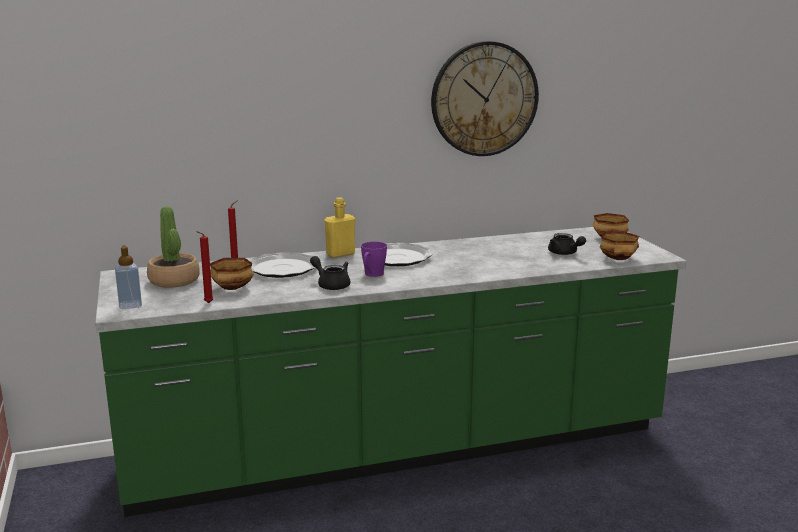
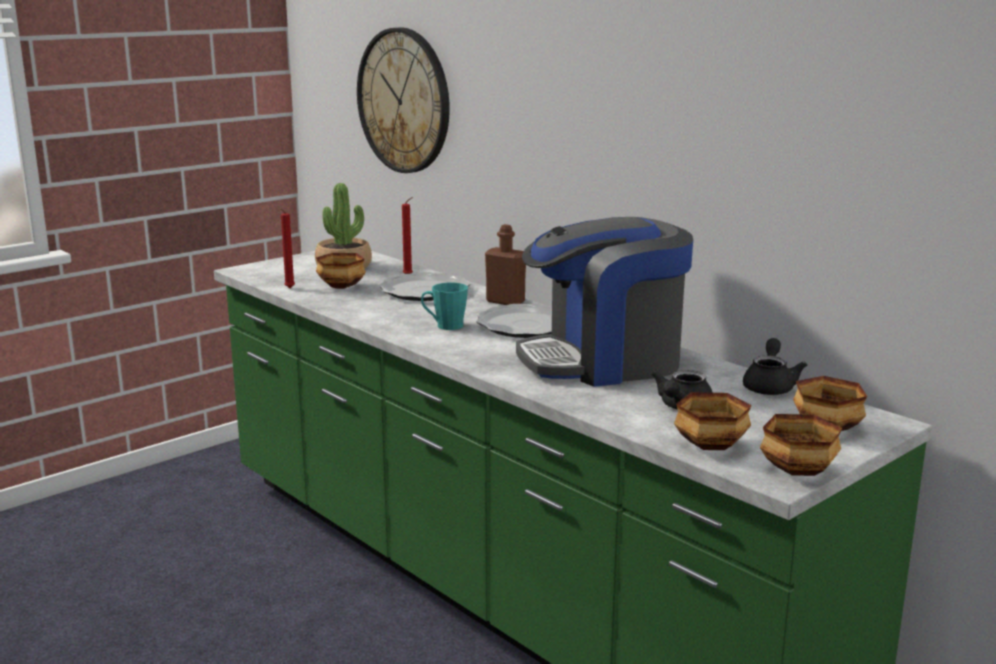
camera: 65 degrees right, 0 degrees up
soap dispenser [115,245,142,309] -> none
black teapot [310,256,350,290] -> black teapot moved to [743,338,807,395]
yellow bottle [325,197,355,258] -> brown bottle [485,224,526,305]
purple mug [361,242,387,277] -> turquoise mug [421,283,468,330]
wall clock [431,41,539,156] -> wall clock moved to [357,27,450,173]
none -> coffee machine [516,217,693,387]
none -> bowl [760,414,842,476]

